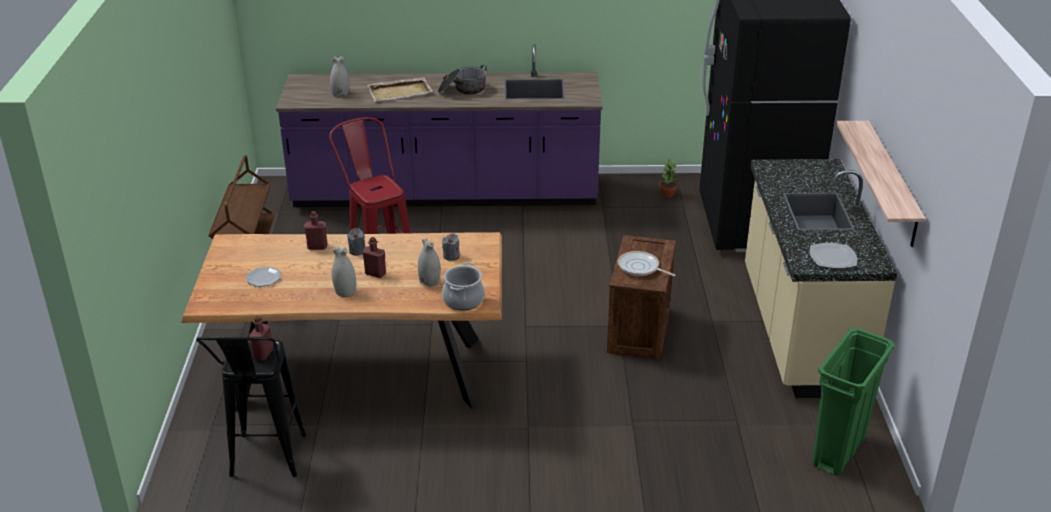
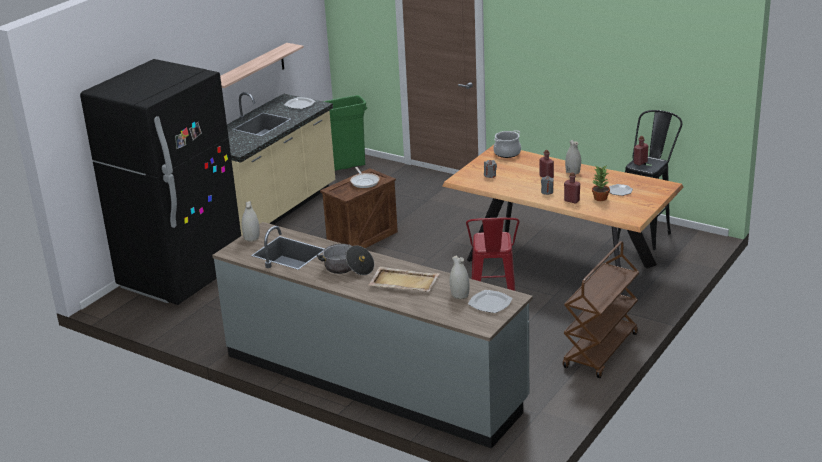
camera: 145 degrees left, 5 degrees down
purple counter [276,44,602,207] -> grey counter [212,222,533,449]
white vase [418,238,441,287] -> white vase moved to [242,201,260,242]
potted plant [659,159,678,197] -> potted plant moved to [592,166,610,201]
none -> plate [468,290,512,313]

